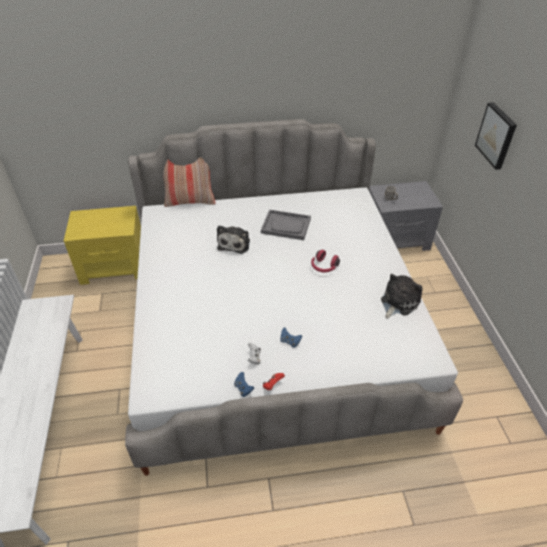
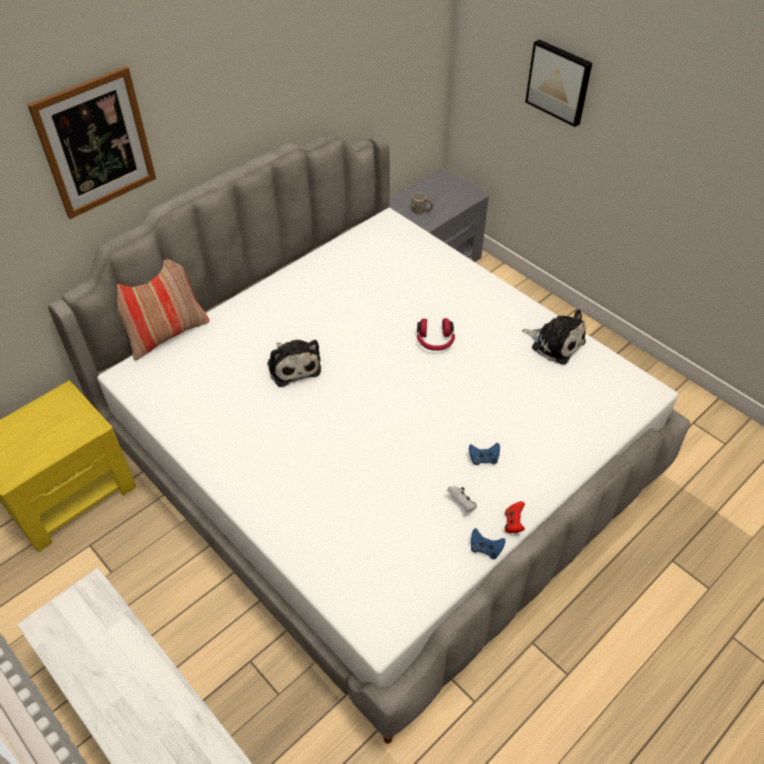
camera: 35 degrees left, 5 degrees up
grey tray [261,210,311,240] -> none
plush toy [381,274,423,319] -> plush toy turned 120 degrees clockwise [522,309,586,365]
none -> picture [27,66,156,219]

